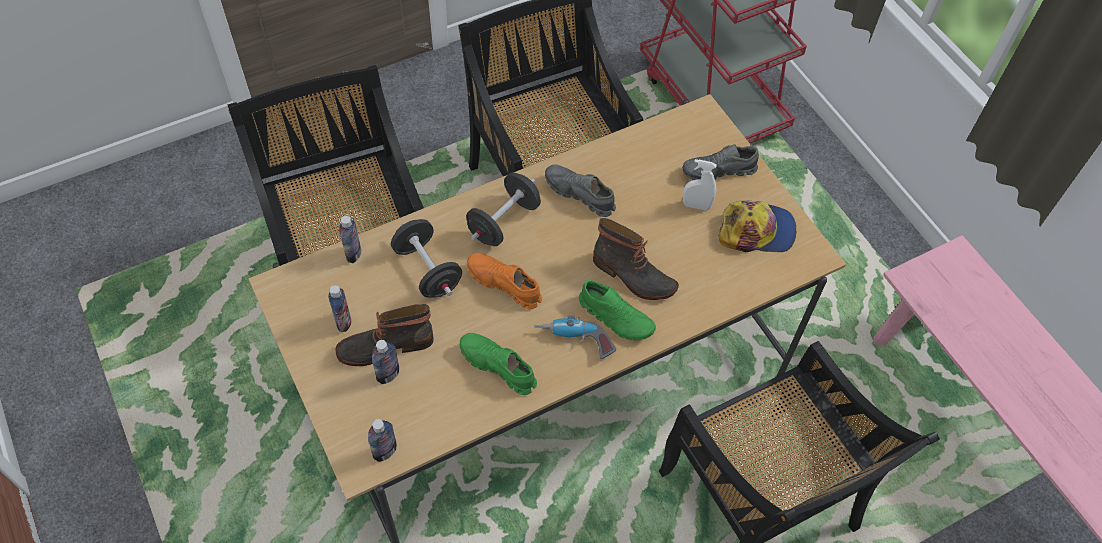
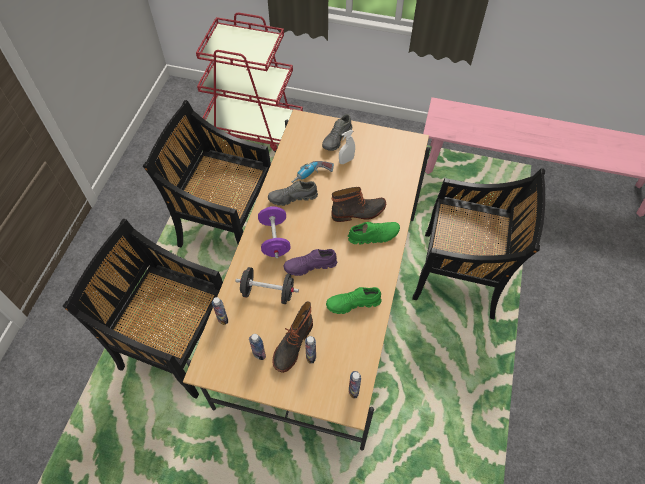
camera: 45 degrees left, 0 degrees up
black dumbbell [466,173,541,246] -> purple dumbbell [258,206,291,258]
orange shoe [467,253,542,309] -> purple shoe [284,249,337,276]
power drill [535,316,616,359] -> power drill moved to [292,161,334,183]
cap [719,201,796,252] -> none

